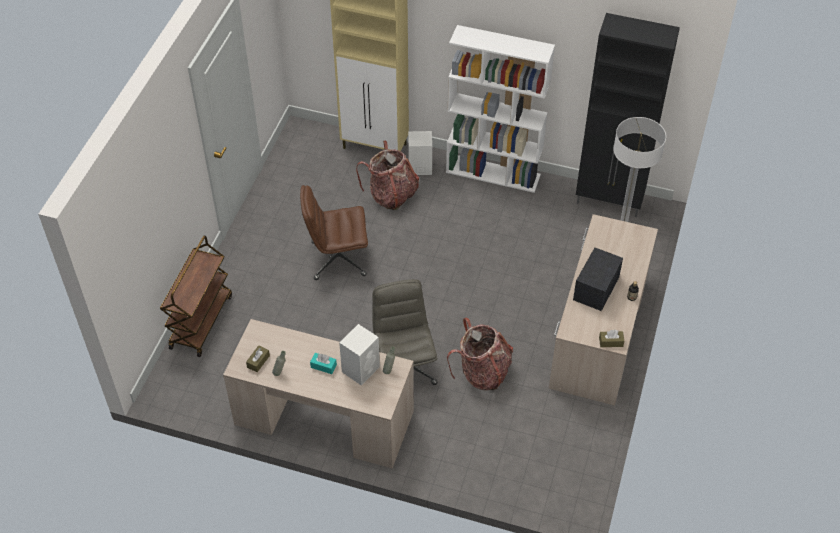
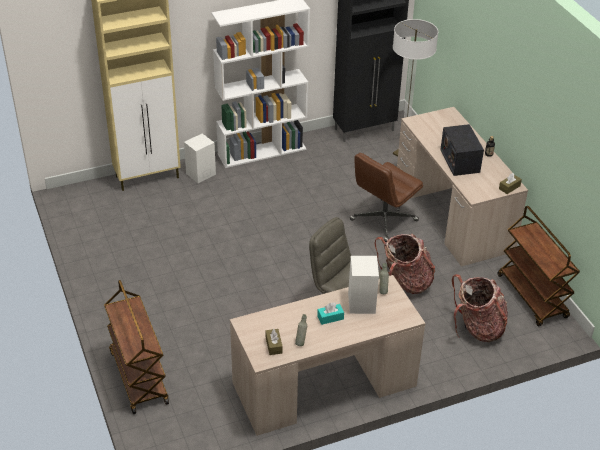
camera: 40 degrees left, 10 degrees down
brown office chair [300,185,368,280] -> brown office chair moved to [350,153,423,242]
backpack [356,140,419,210] -> backpack moved to [452,274,508,342]
none -> brown cart [498,206,580,327]

